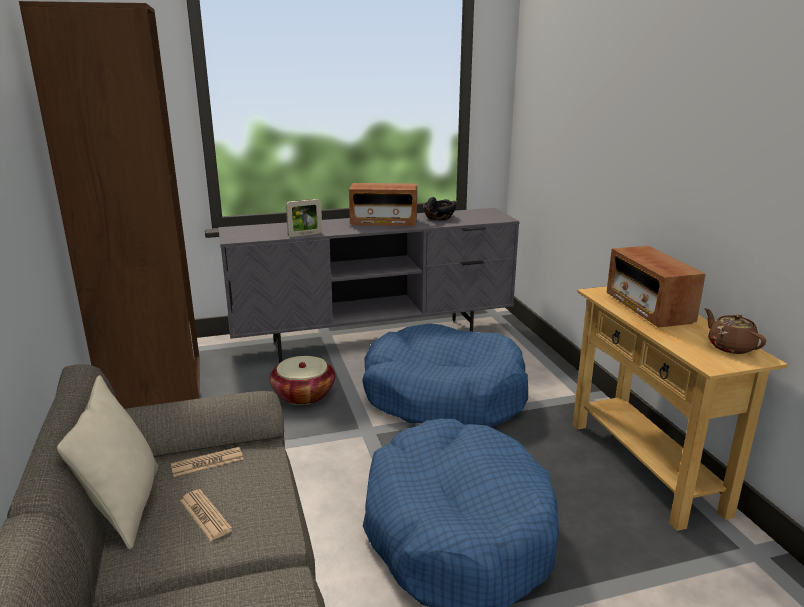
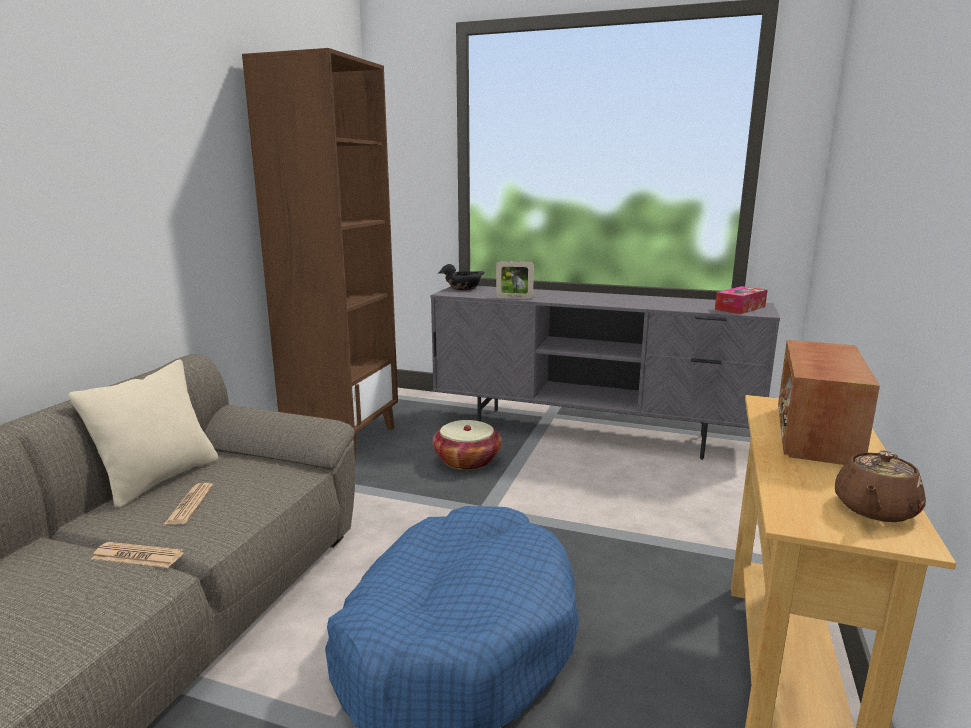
camera: 35 degrees right, 5 degrees down
newspaper [171,447,244,477] -> newspaper moved to [91,542,184,568]
radio [349,183,417,226] -> none
blue dog bed [362,323,528,428] -> none
black bowl [423,197,456,220] -> black bowl moved to [438,264,485,290]
brown teapot [705,308,766,354] -> brown teapot turned 150 degrees counterclockwise [835,451,926,522]
none -> tissue box [715,286,768,314]

